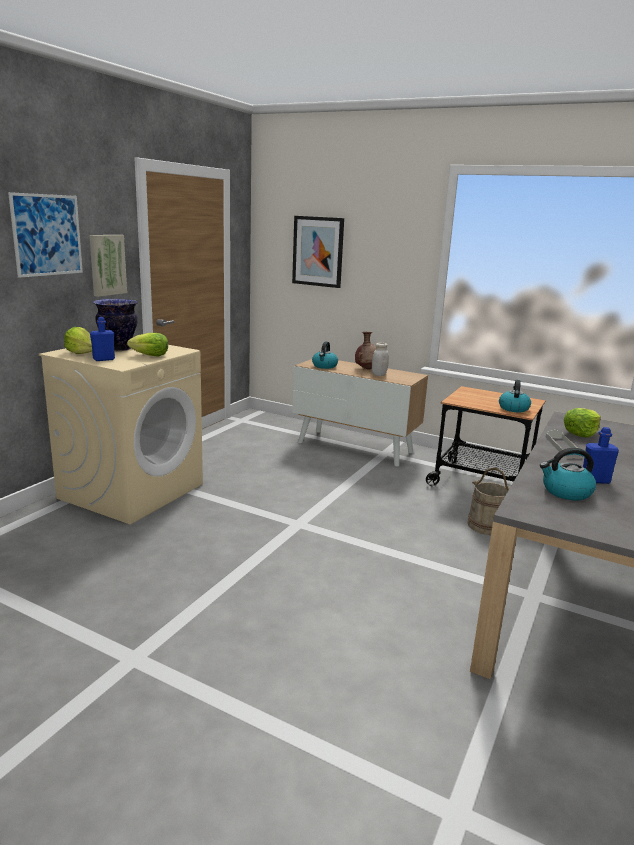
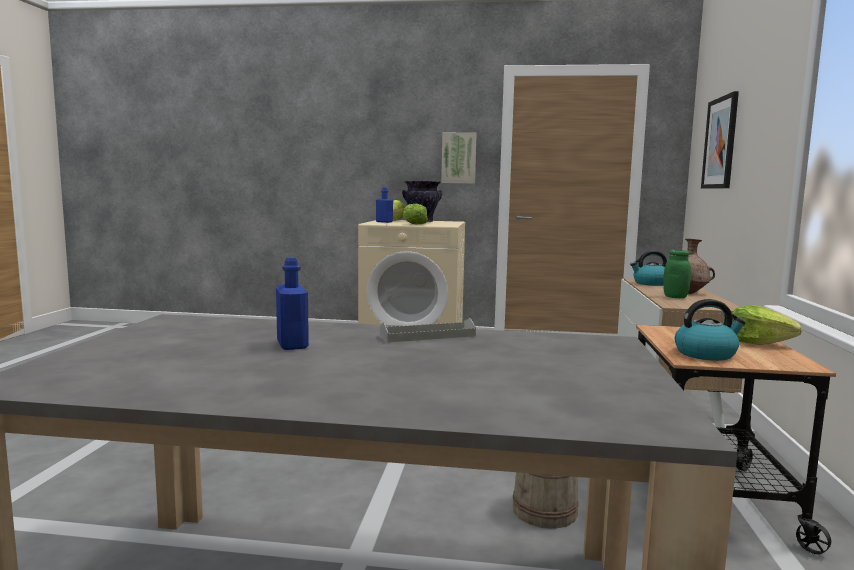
camera: 70 degrees right, 10 degrees down
picture [8,192,83,278] -> none
white jar [372,343,389,376] -> green jar [663,250,691,298]
kettle [540,448,596,500] -> none
lettuce [564,408,601,437] -> lettuce moved to [732,305,802,345]

